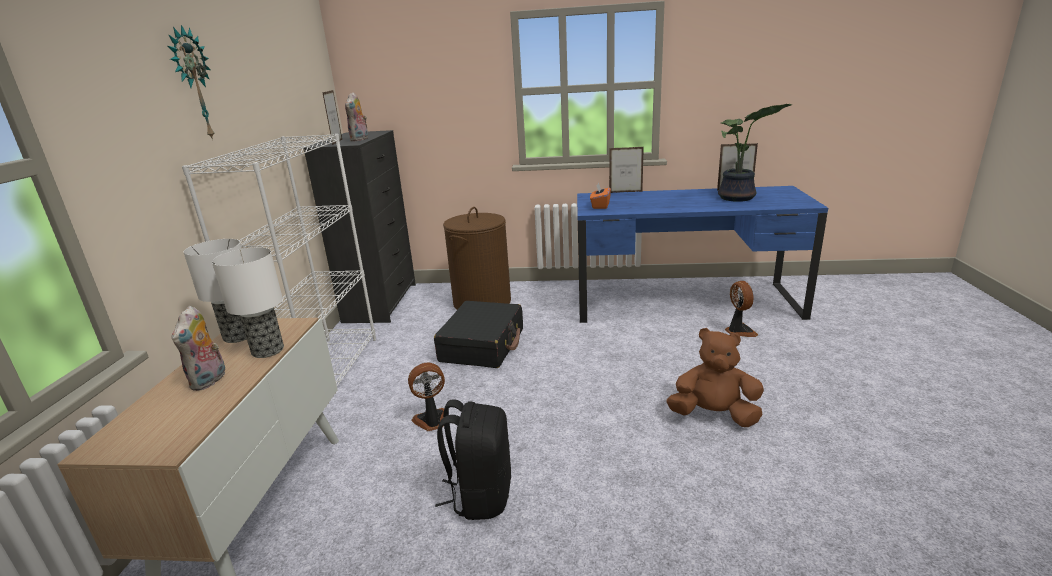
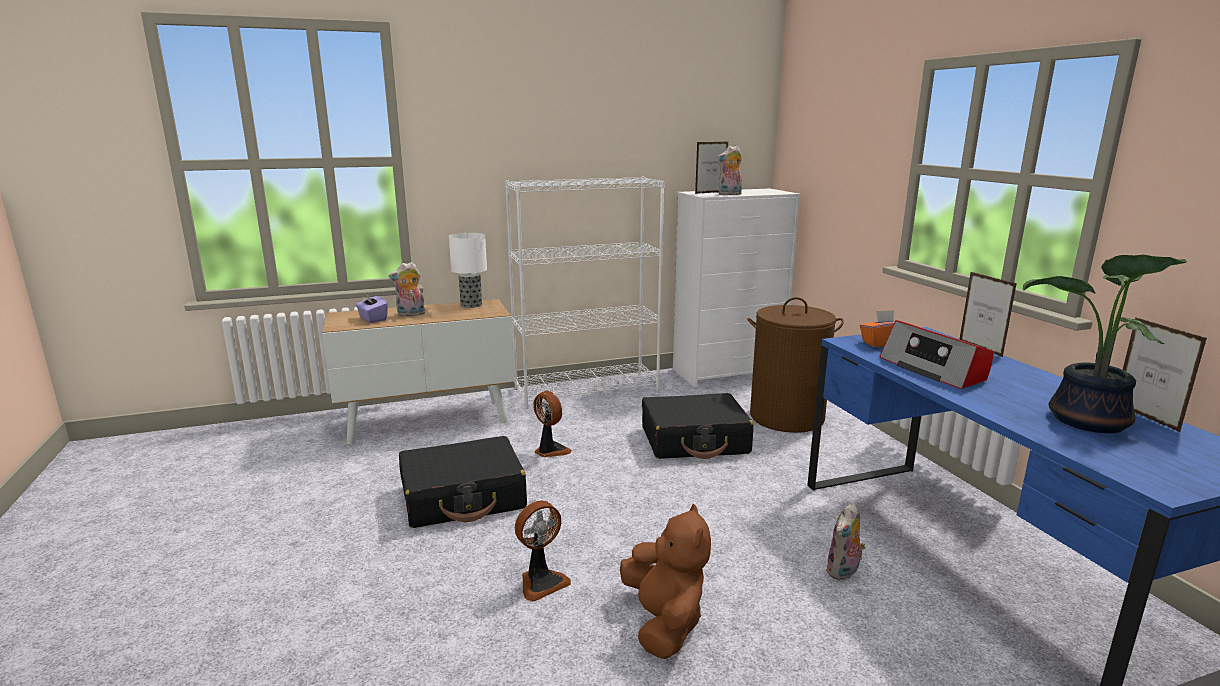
camera: 65 degrees right, 5 degrees down
wall clock [168,25,214,140] -> none
table lamp [212,247,284,358] -> none
black dresser [304,130,416,323] -> white dresser [673,188,801,387]
black backpack [435,399,511,520] -> black suitcase [399,436,527,528]
fan [725,281,758,337] -> fan moved to [515,501,571,602]
none -> purple tissue box [356,293,388,323]
none -> plush toy [825,502,866,580]
none -> radio [879,320,994,389]

